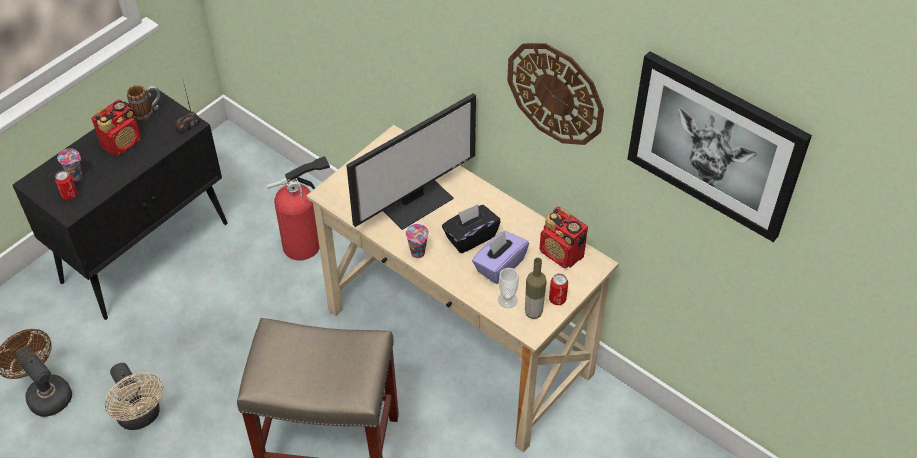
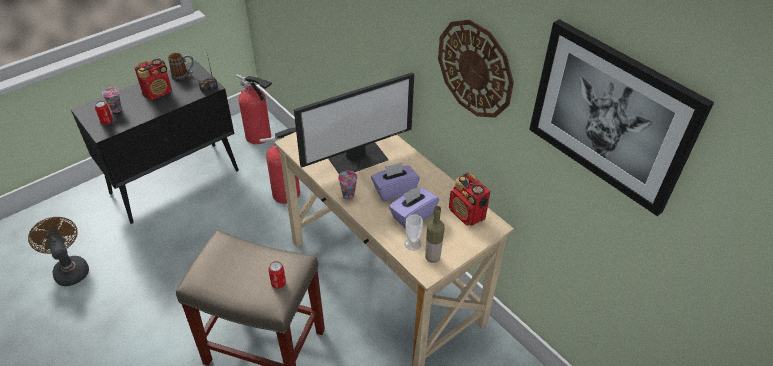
camera: 10 degrees right, 5 degrees down
beige fan [104,363,164,430] -> none
black tissue box [442,204,501,253] -> purple tissue box [371,162,420,201]
can [549,274,568,305] -> can moved to [268,261,286,289]
none -> fire extinguisher [236,74,272,144]

